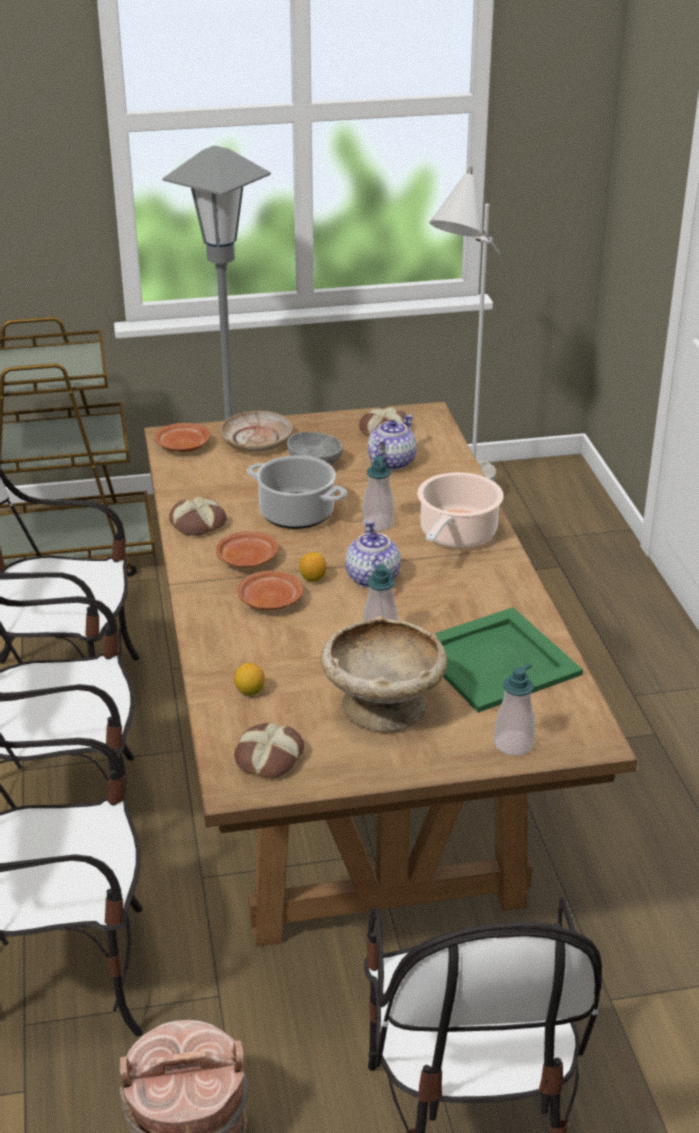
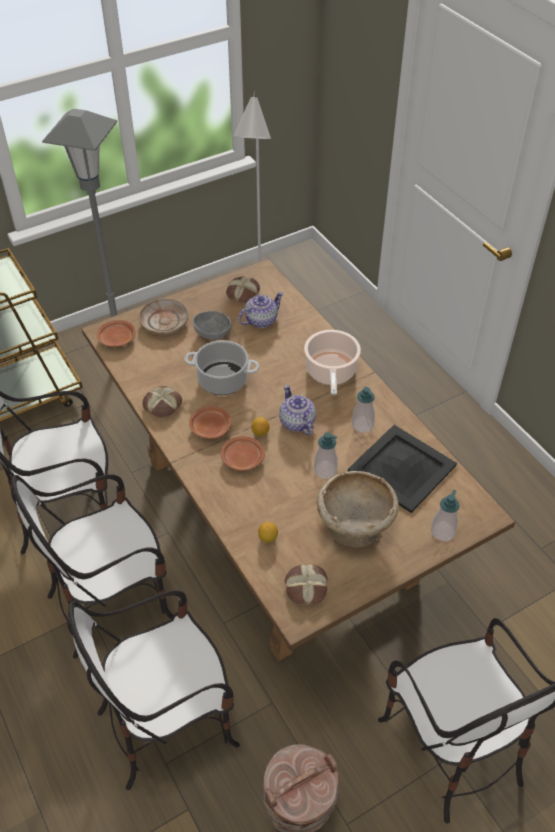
camera: 20 degrees left, 15 degrees up
soap dispenser [362,456,394,531] -> soap dispenser moved to [352,387,375,432]
teapot [368,415,417,470] -> teapot turned 45 degrees clockwise [238,292,284,328]
green tray [434,607,583,713] -> black tray [348,425,457,513]

